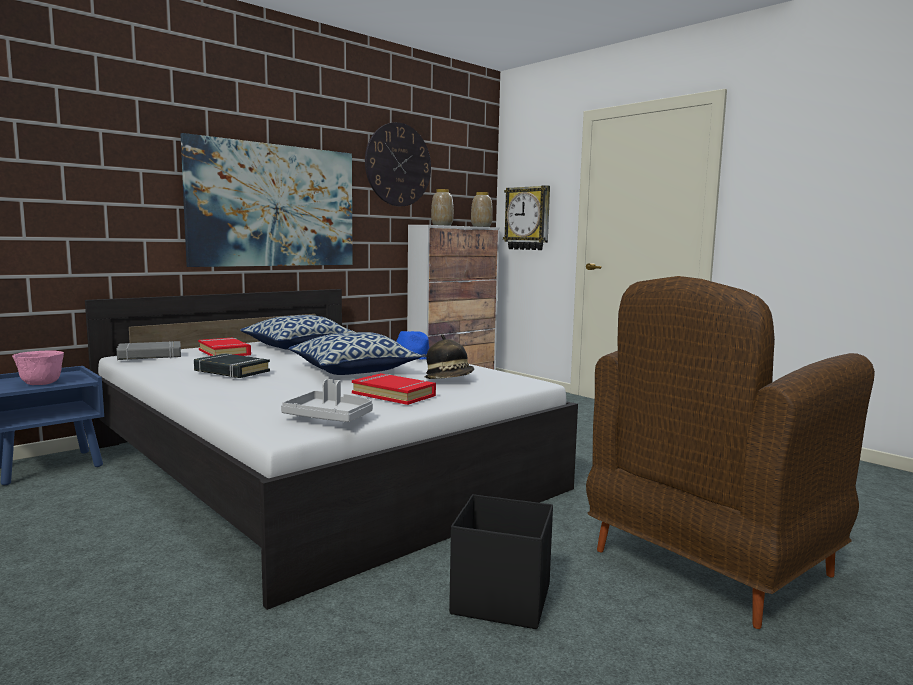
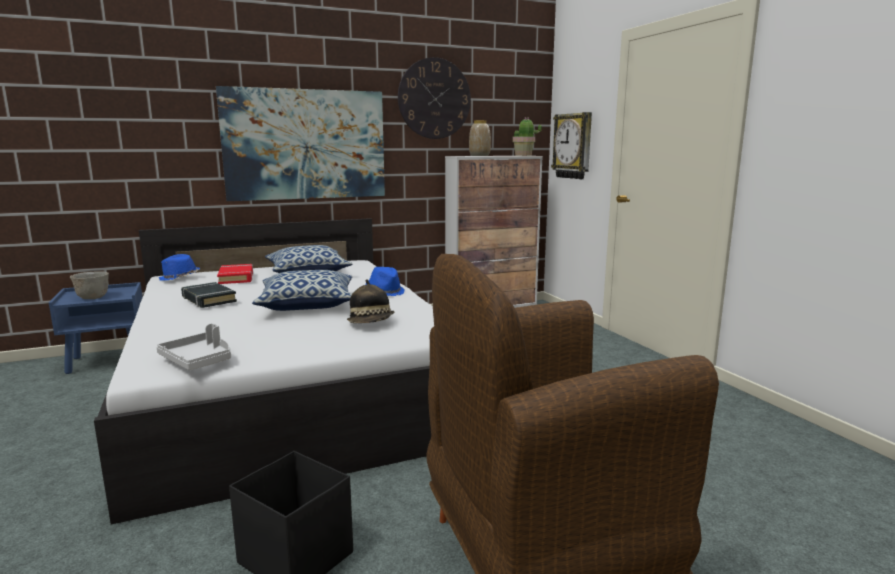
camera: 20 degrees right, 5 degrees up
pink bowl [12,350,64,385] -> grey bowl [70,271,109,299]
grey book [117,341,181,360] -> blue hat [159,254,200,281]
red book [352,373,436,405] -> none
vase [471,192,493,227] -> potted plant [512,117,542,156]

